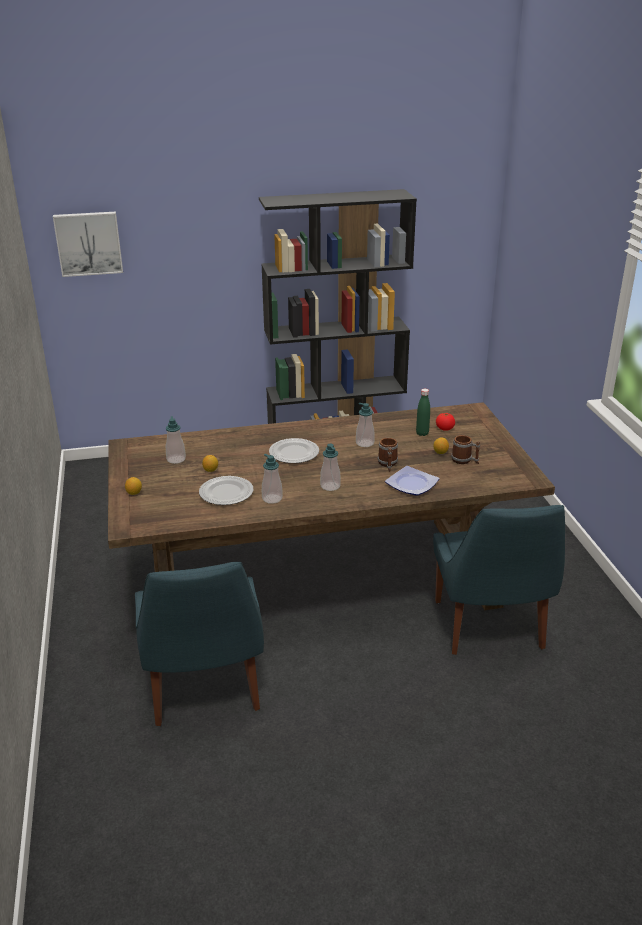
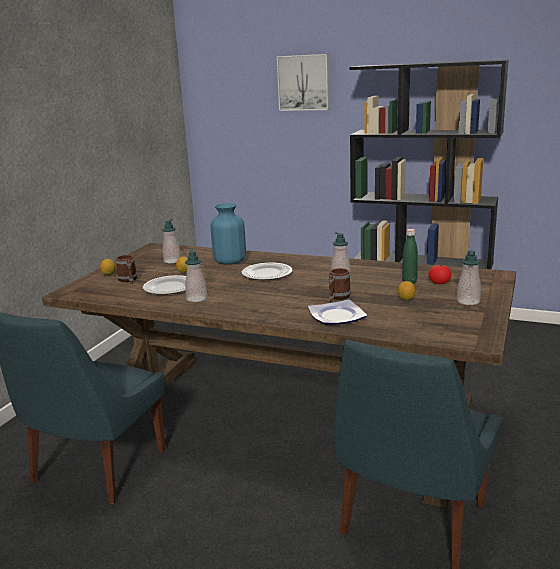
camera: 35 degrees right, 10 degrees down
picture [53,212,123,277] -> picture moved to [277,54,330,111]
soap dispenser [320,444,341,491] -> soap dispenser moved to [457,250,481,305]
mug [451,435,480,464] -> mug moved to [116,255,137,284]
none -> blue vase [210,203,246,265]

